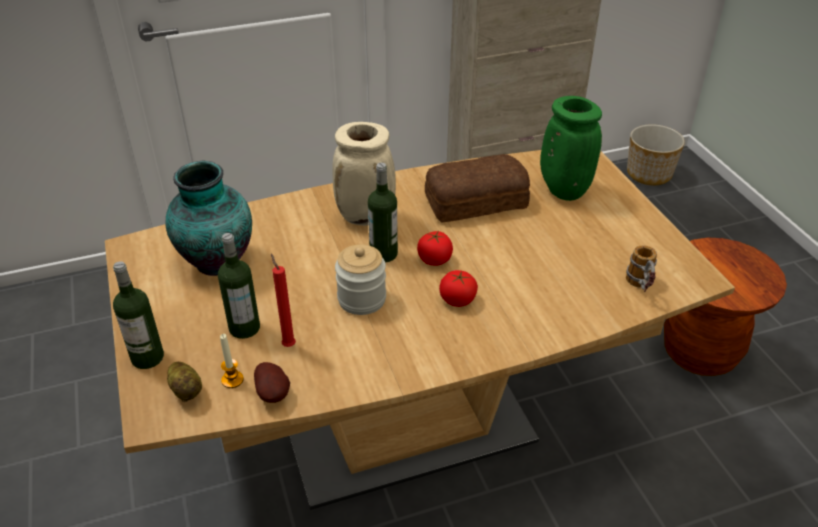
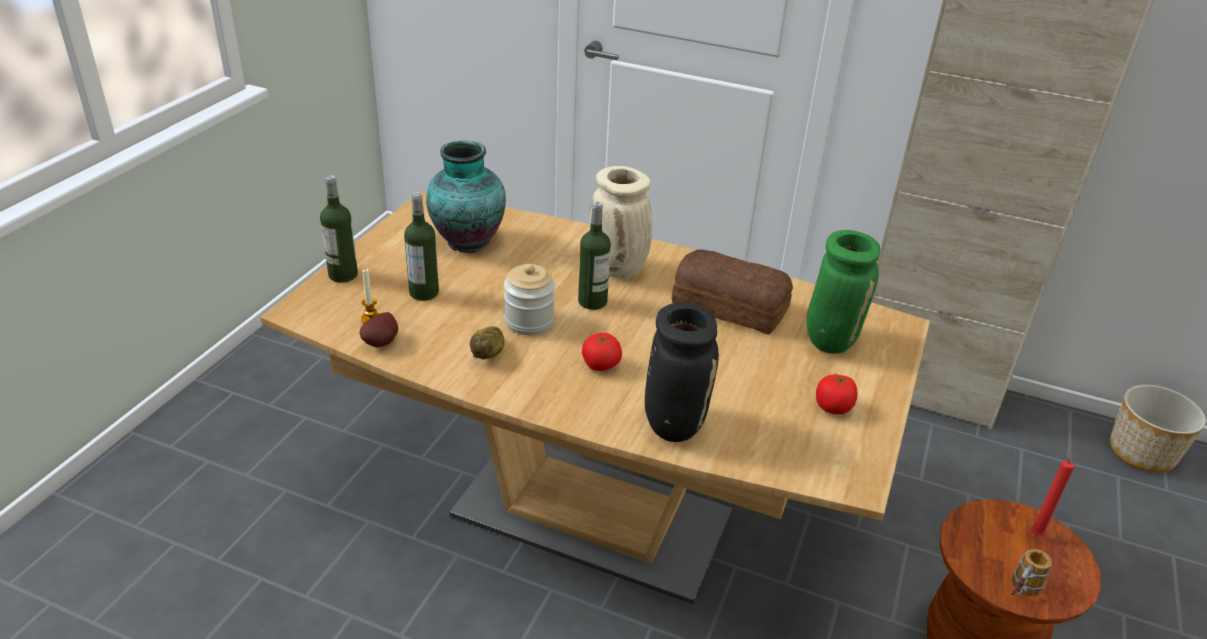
camera: 40 degrees right, 5 degrees down
potato [167,362,202,402] -> potato moved to [470,326,505,359]
red candle [271,254,296,347] -> red candle moved to [1031,447,1074,537]
tomato [417,231,453,266] -> tomato moved to [816,374,858,414]
mug [626,245,657,292] -> mug moved to [1011,549,1052,596]
none -> black vase [645,303,719,442]

